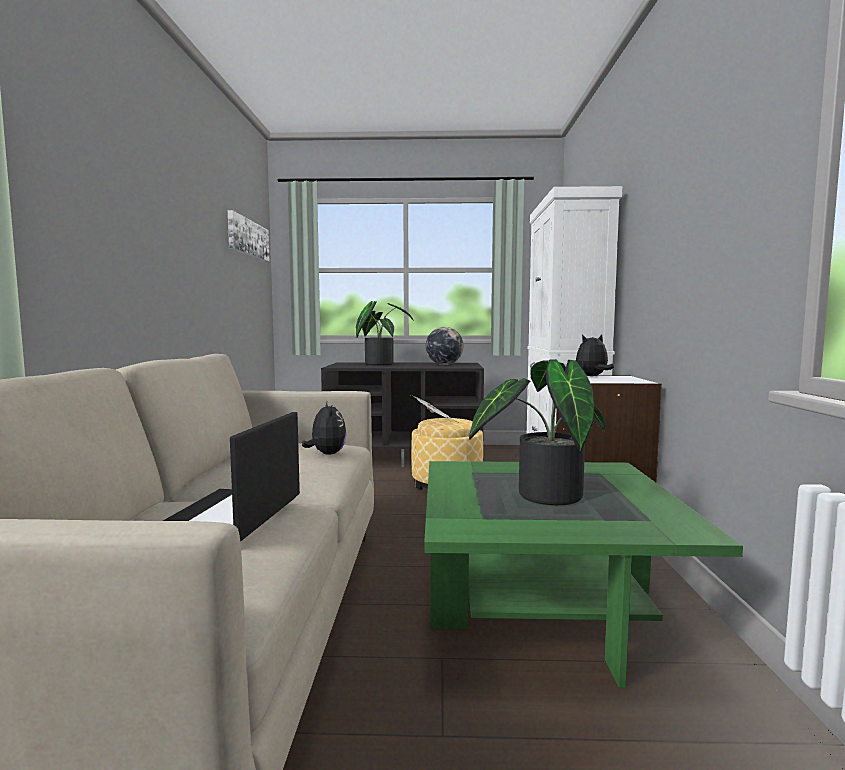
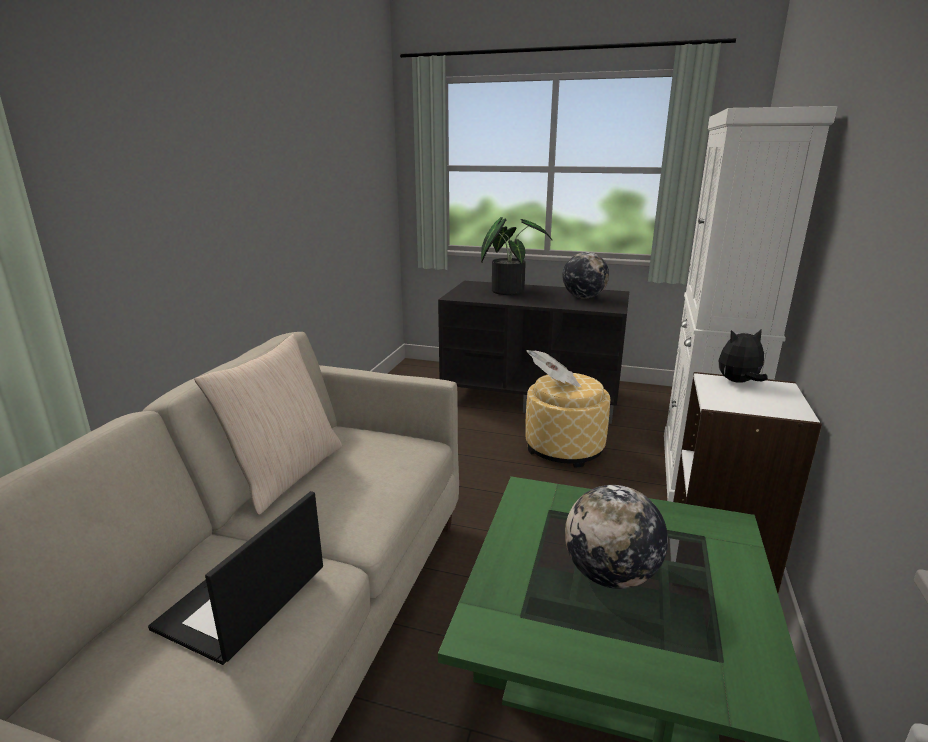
camera: 15 degrees right, 15 degrees up
picture [228,210,269,261] -> none
plush toy [302,402,347,455] -> none
potted plant [469,359,606,505] -> globe [565,485,668,589]
none -> beige pillow [194,334,342,515]

